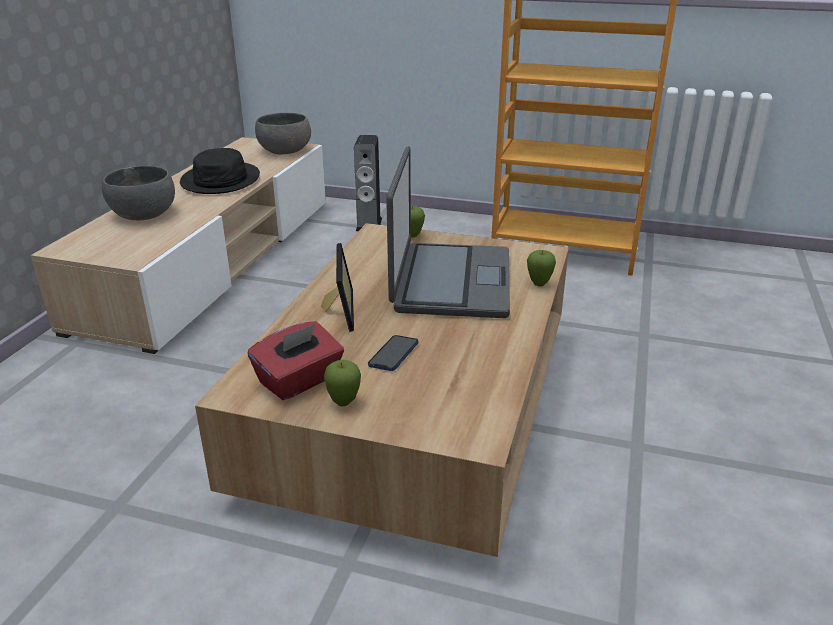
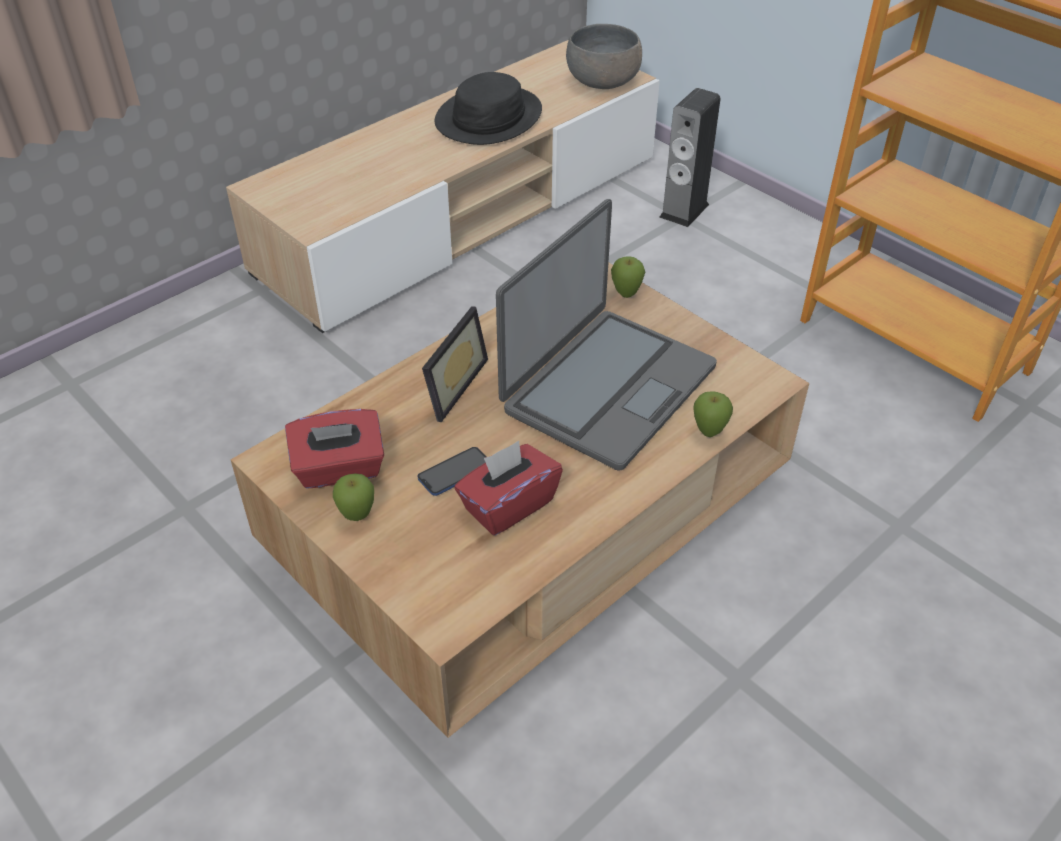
camera: 30 degrees right, 15 degrees up
grey bowl [102,165,175,220] -> none
none -> red tissue box [455,441,563,535]

